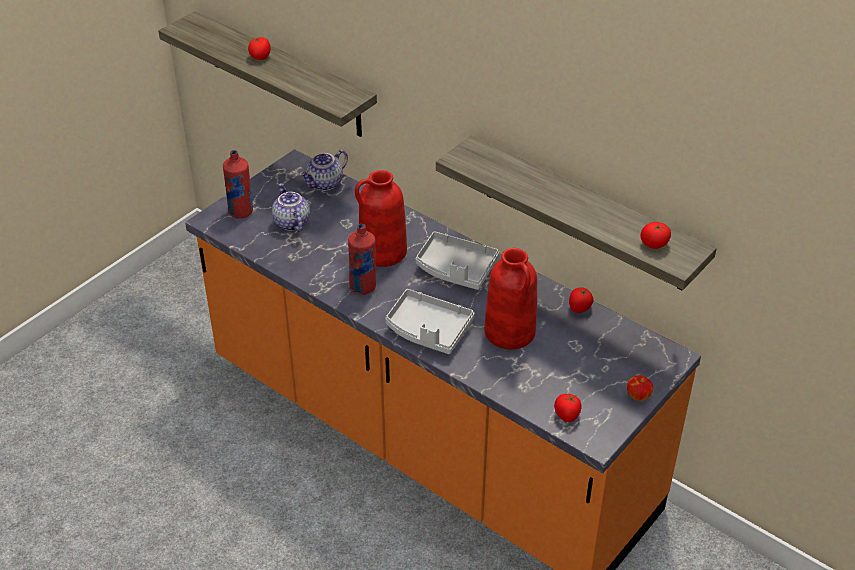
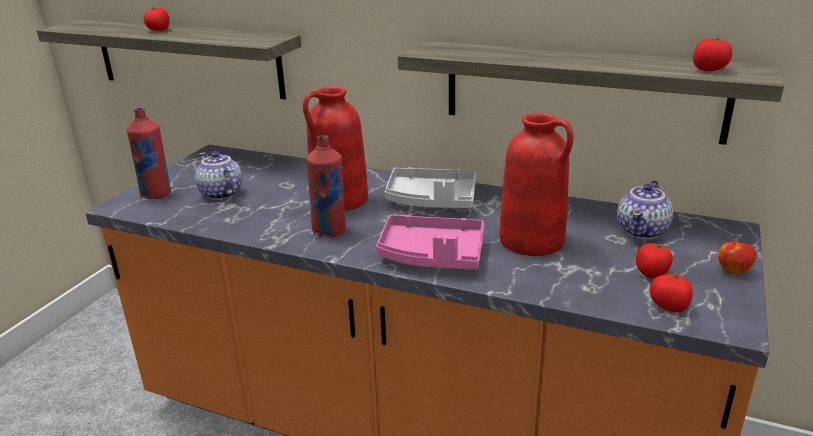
camera: 15 degrees left, 15 degrees down
teapot [299,150,348,191] -> teapot moved to [617,180,673,239]
grey tray [385,289,474,354] -> pink tray [376,215,485,270]
tomato [569,287,593,313] -> tomato moved to [636,242,673,279]

